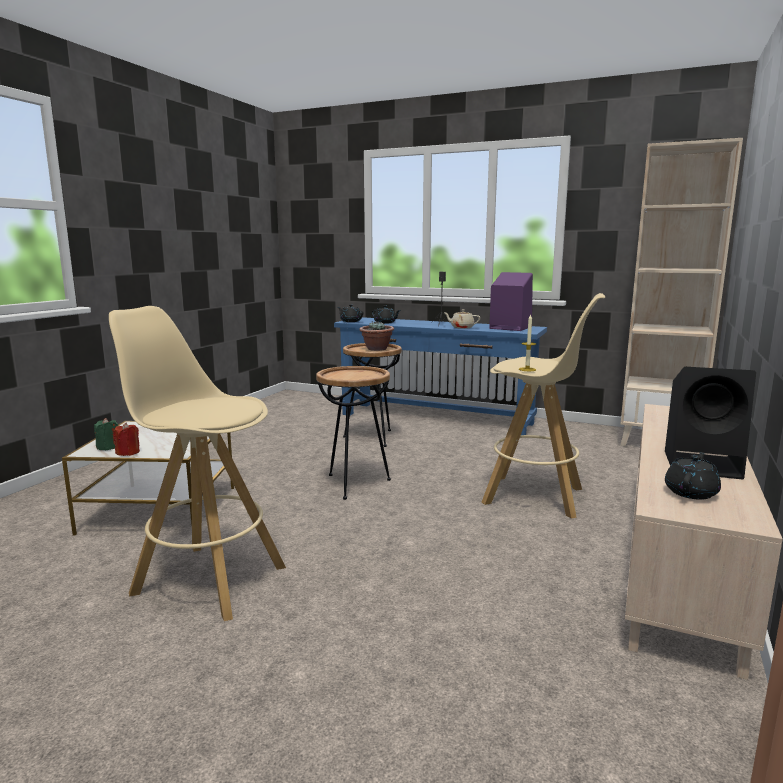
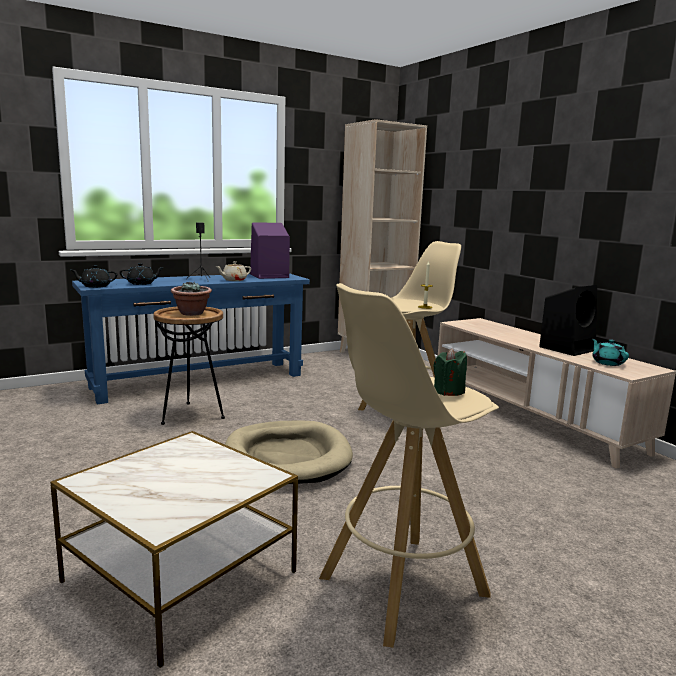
camera: 55 degrees left, 0 degrees up
green candle [94,418,119,450] -> green candle moved to [433,348,467,396]
red candle [113,422,140,456] -> none
brown side table [316,366,391,500] -> beige dog bed [225,421,353,484]
black teapot [665,452,721,500] -> turquoise teapot [592,339,629,366]

